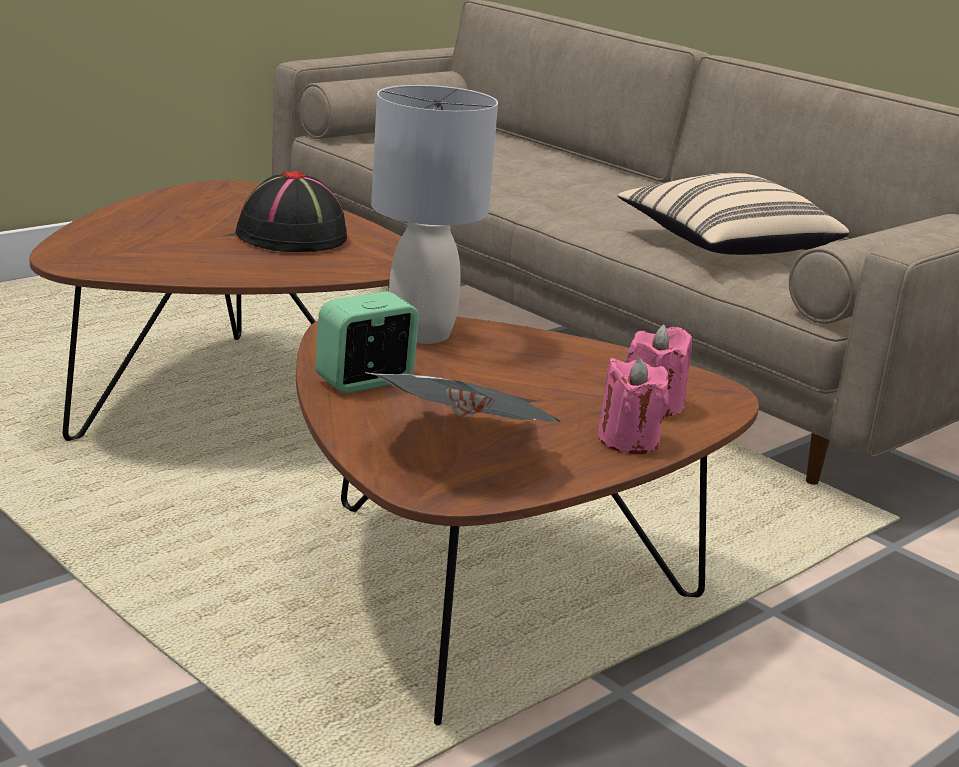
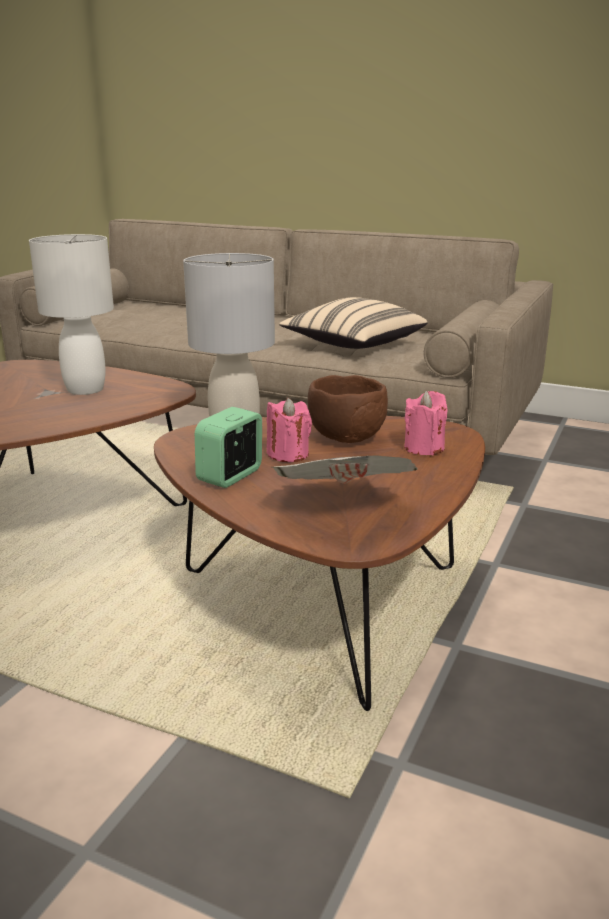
camera: 20 degrees left, 0 degrees up
black hat [235,171,347,252] -> white table lamp [29,234,114,395]
pink candle [598,358,669,454] -> pink candle moved to [267,398,312,462]
none -> brown bowl [308,375,388,443]

